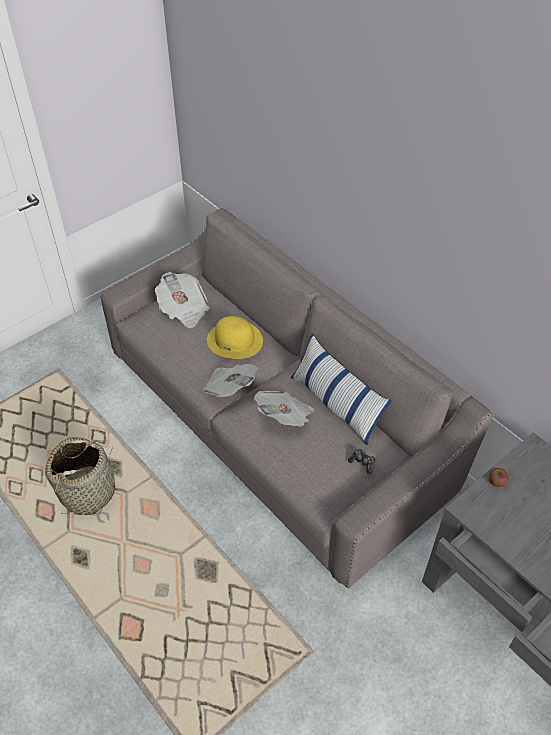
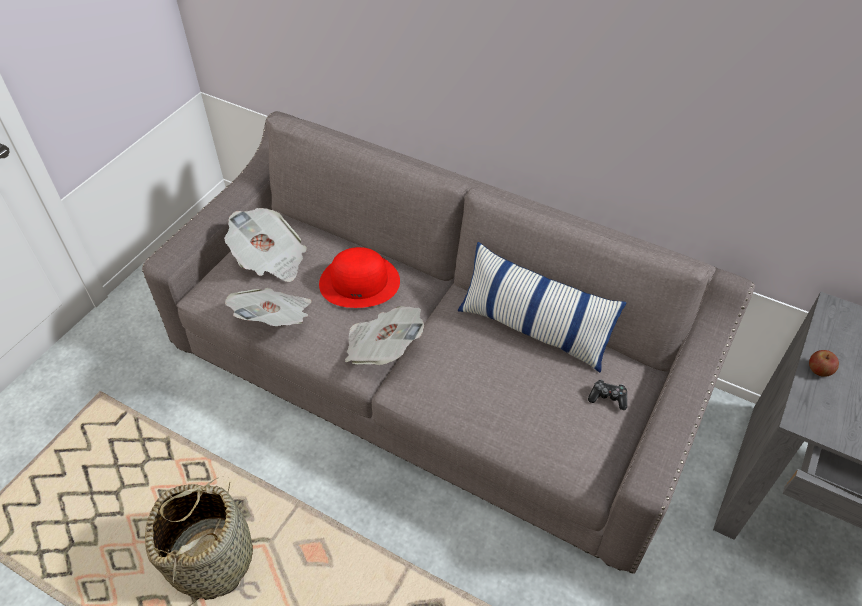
camera: 20 degrees left, 0 degrees up
yellow hat [207,316,263,359] -> red hat [319,247,400,308]
newspaper [254,391,315,427] -> newspaper moved to [225,288,312,326]

